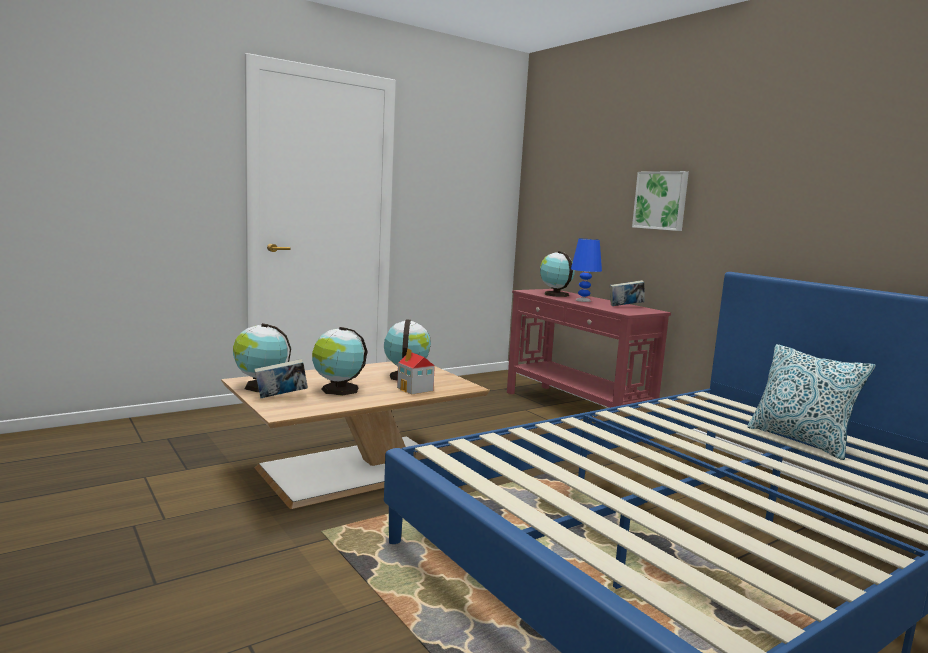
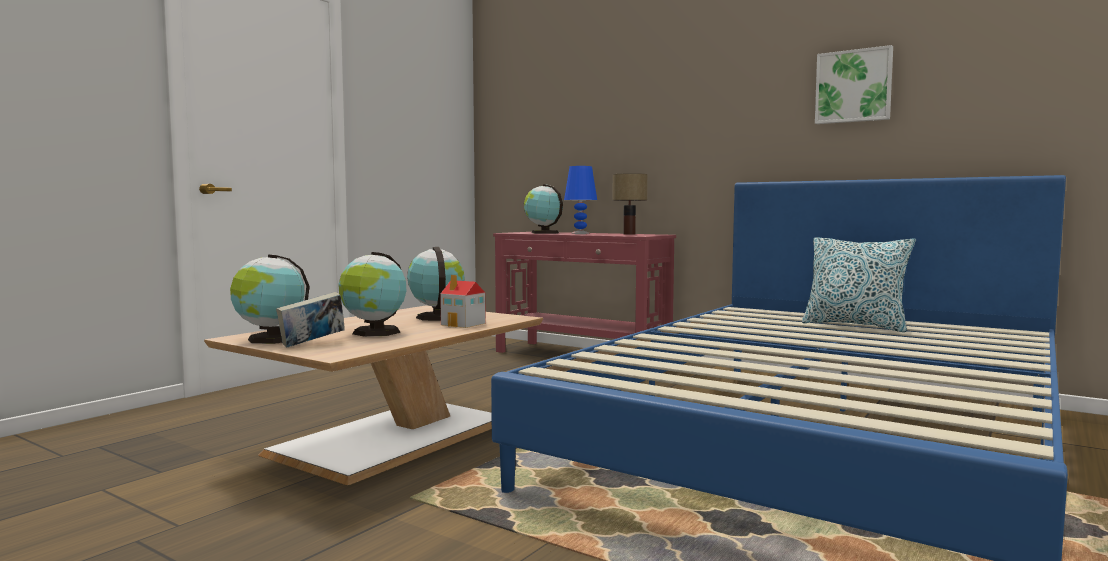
camera: 20 degrees left, 5 degrees down
book [610,280,645,306] -> table lamp [612,173,647,235]
picture [632,171,689,231] -> picture moved to [815,45,893,124]

